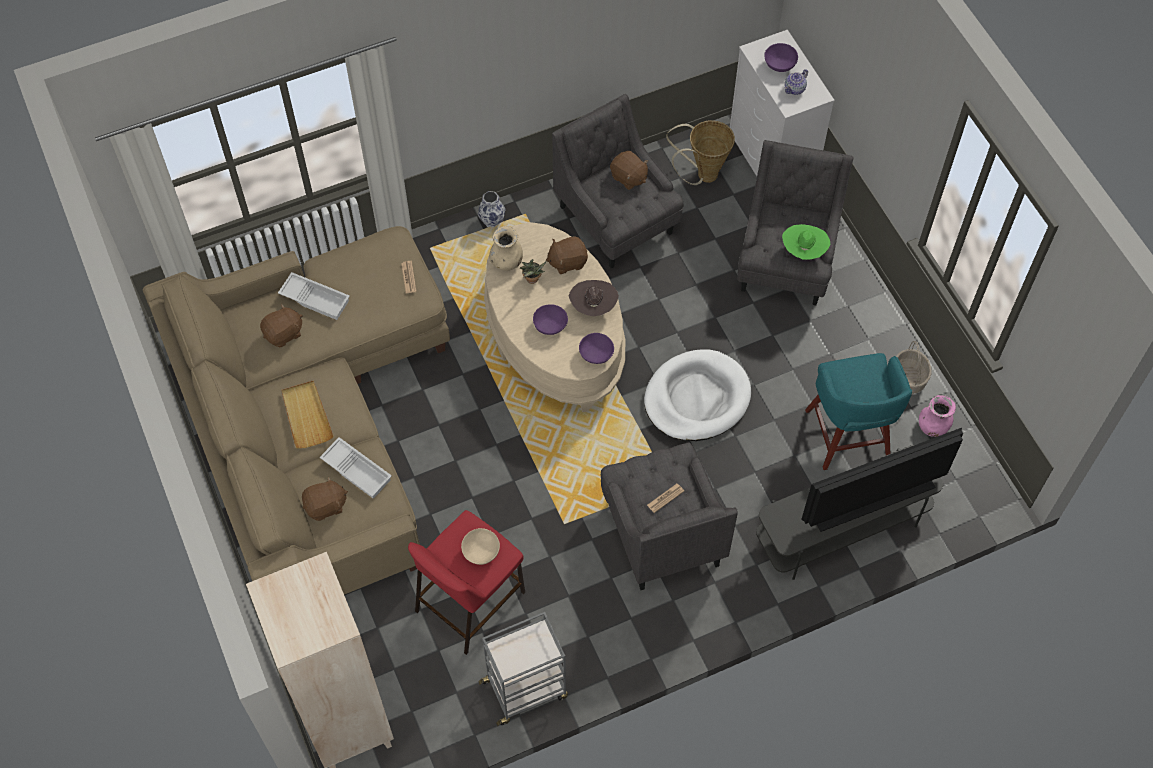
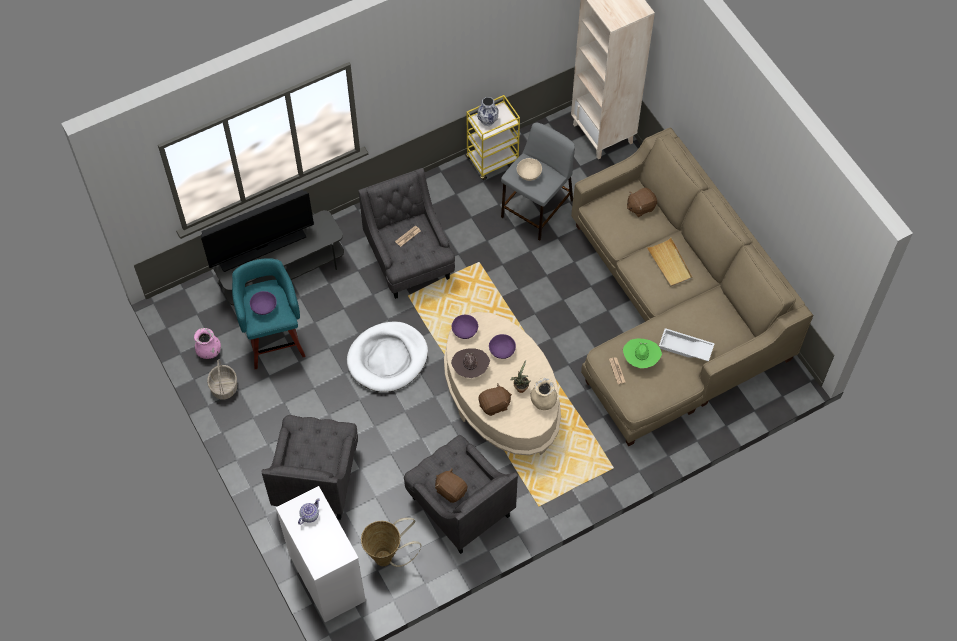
camera: 175 degrees right, 0 degrees up
brown plush toy [260,303,302,347] -> none
white tray [320,437,392,499] -> none
red stool [408,510,525,655] -> grey stool [501,122,575,241]
vase [478,191,506,227] -> vase moved to [477,97,499,126]
grey cart [478,612,568,726] -> yellow cart [466,95,520,180]
purple bowl [765,43,798,72] -> purple bowl moved to [250,291,277,315]
green hat [782,224,831,259] -> green hat moved to [623,338,662,368]

